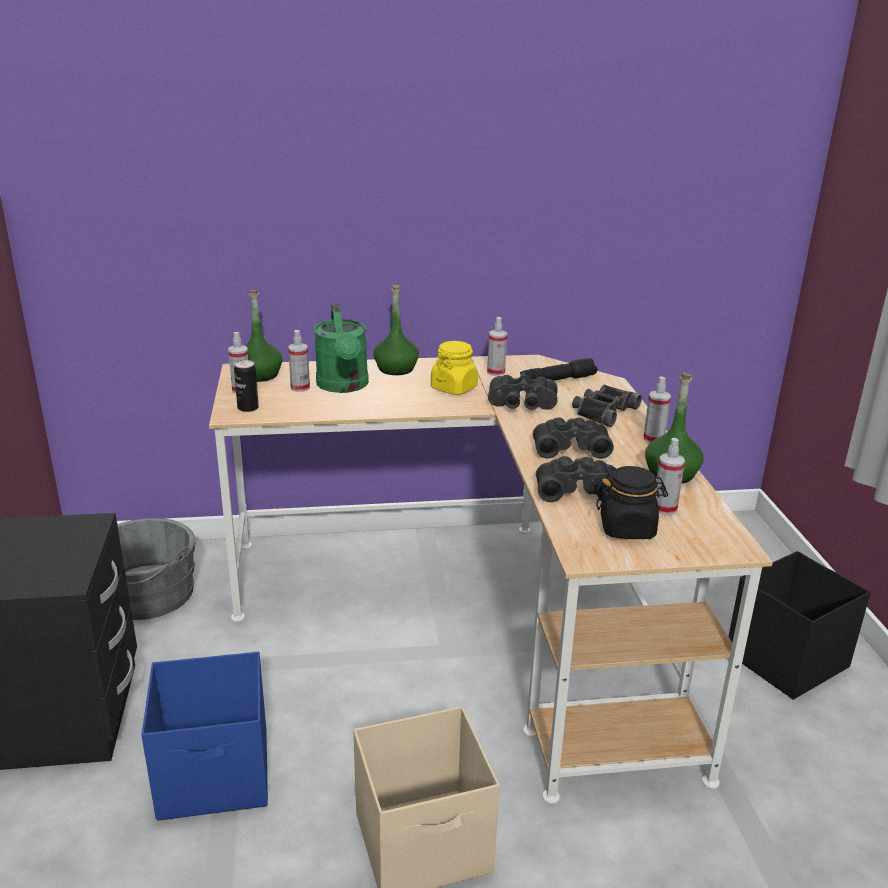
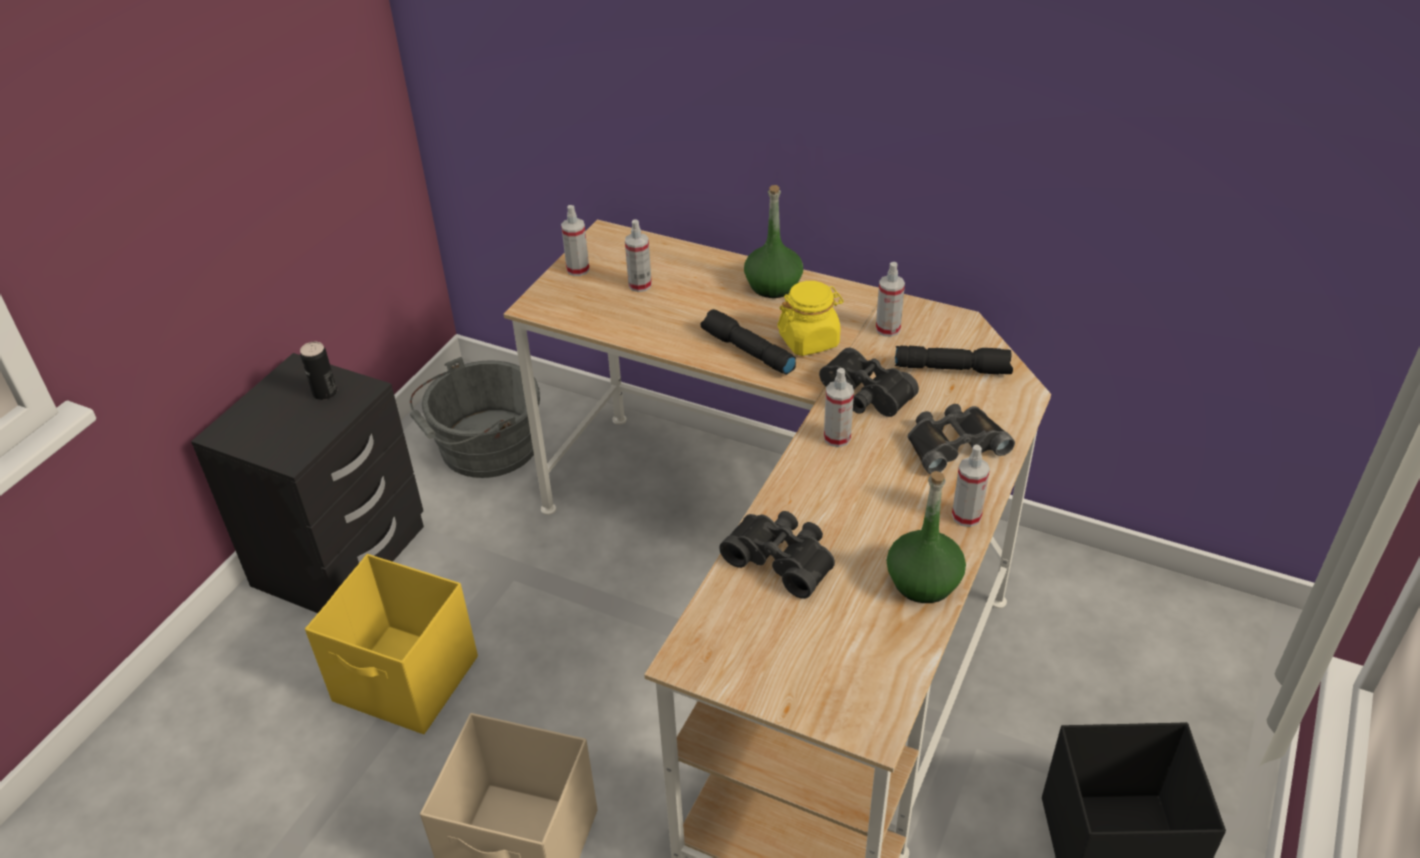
camera: 35 degrees right, 15 degrees up
blue storage box [141,652,268,821] -> yellow storage box [305,554,478,734]
can [234,360,259,412] -> can moved to [300,342,337,400]
green bottle [246,290,282,382] -> none
green watering can [314,304,369,393] -> none
black binoculars [533,417,614,459] -> none
black jar [596,466,668,539] -> none
spray bottle [656,438,685,515] -> spray bottle moved to [824,368,854,447]
none -> black flashlight [700,309,796,375]

